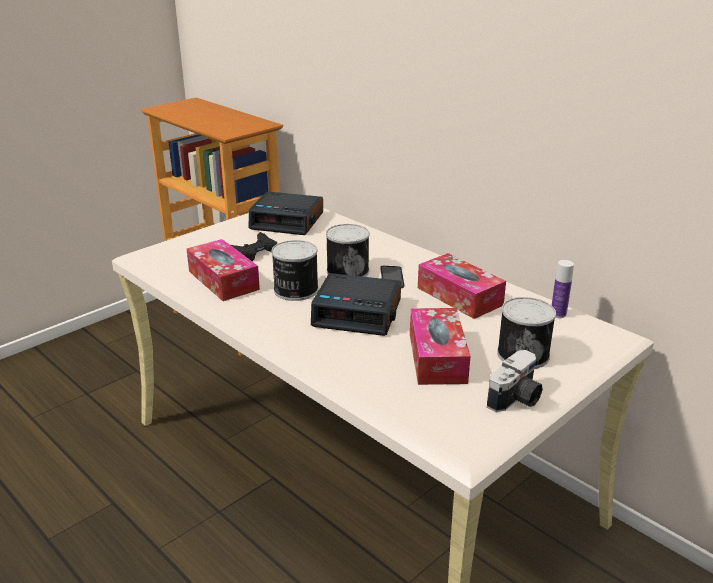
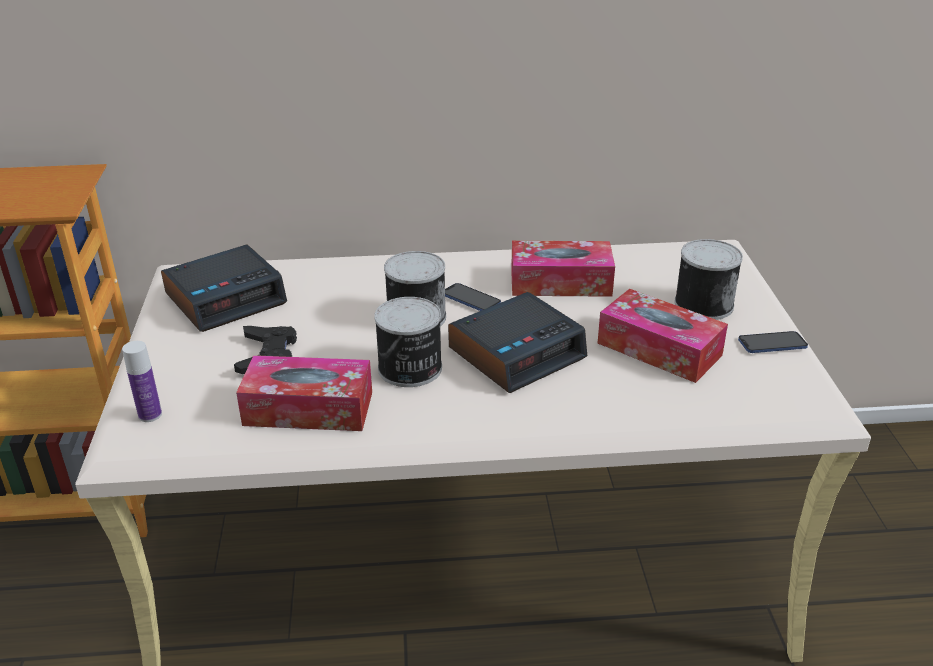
camera: 50 degrees left, 5 degrees up
camera [487,350,543,412] -> phone [738,331,808,353]
bottle [552,260,574,318] -> bottle moved to [122,341,162,422]

